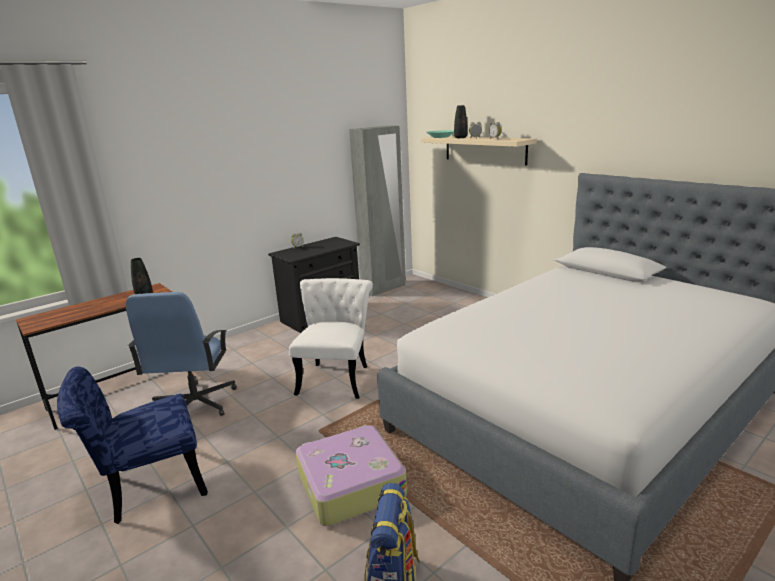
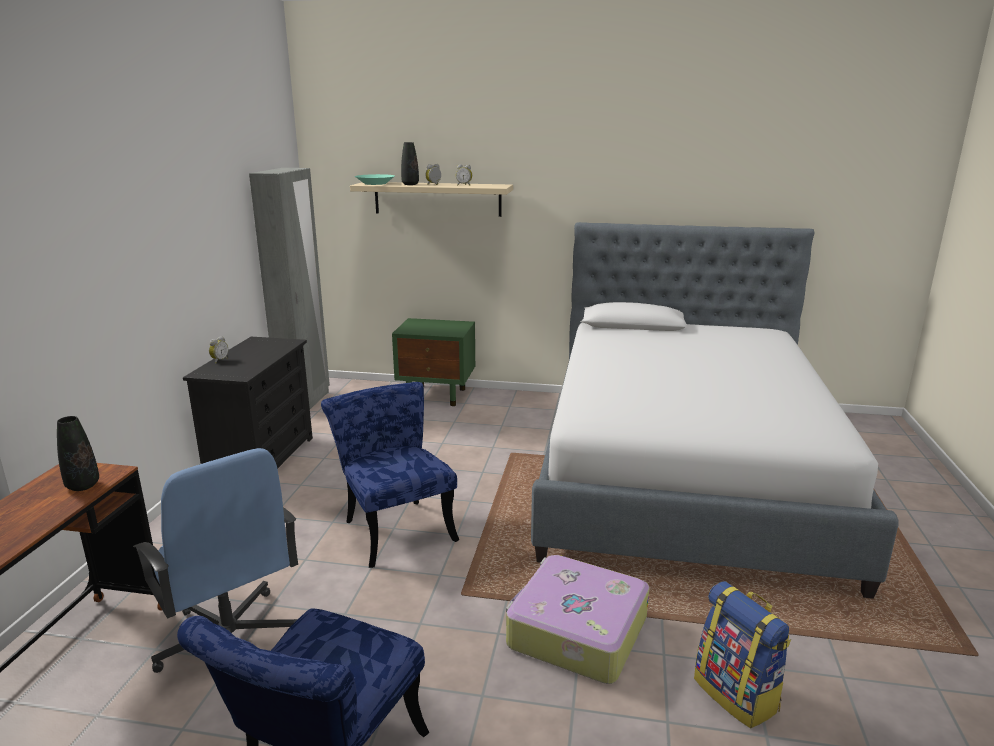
camera: 40 degrees left, 0 degrees up
white chair [289,278,373,399] -> blue chair [321,382,459,568]
none -> green nightstand [392,318,475,406]

